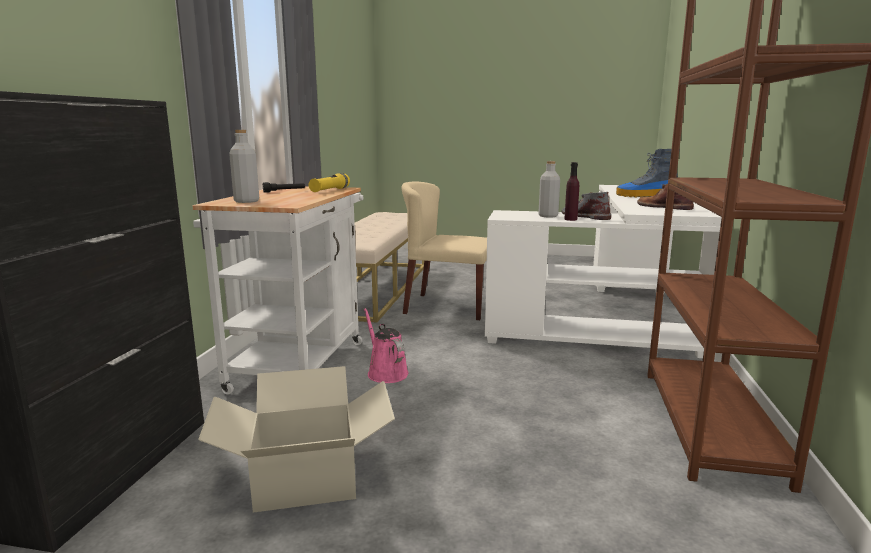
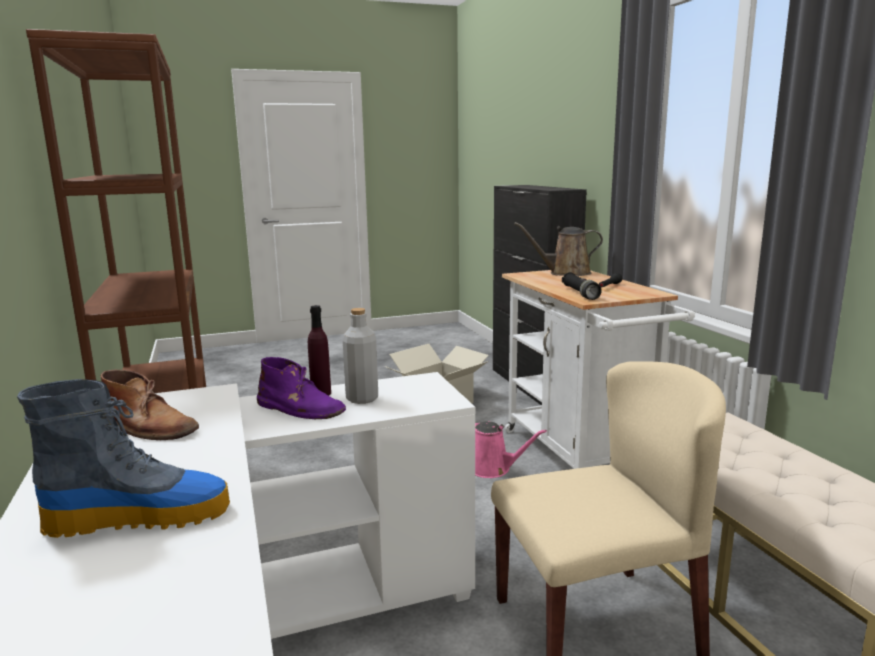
camera: 150 degrees right, 0 degrees up
grey bottle [229,130,259,203] -> brown watering can [514,222,603,276]
yellow flashlight [309,173,350,192] -> black flashlight [562,272,602,300]
grey boot [562,192,611,220] -> purple boot [257,357,346,419]

